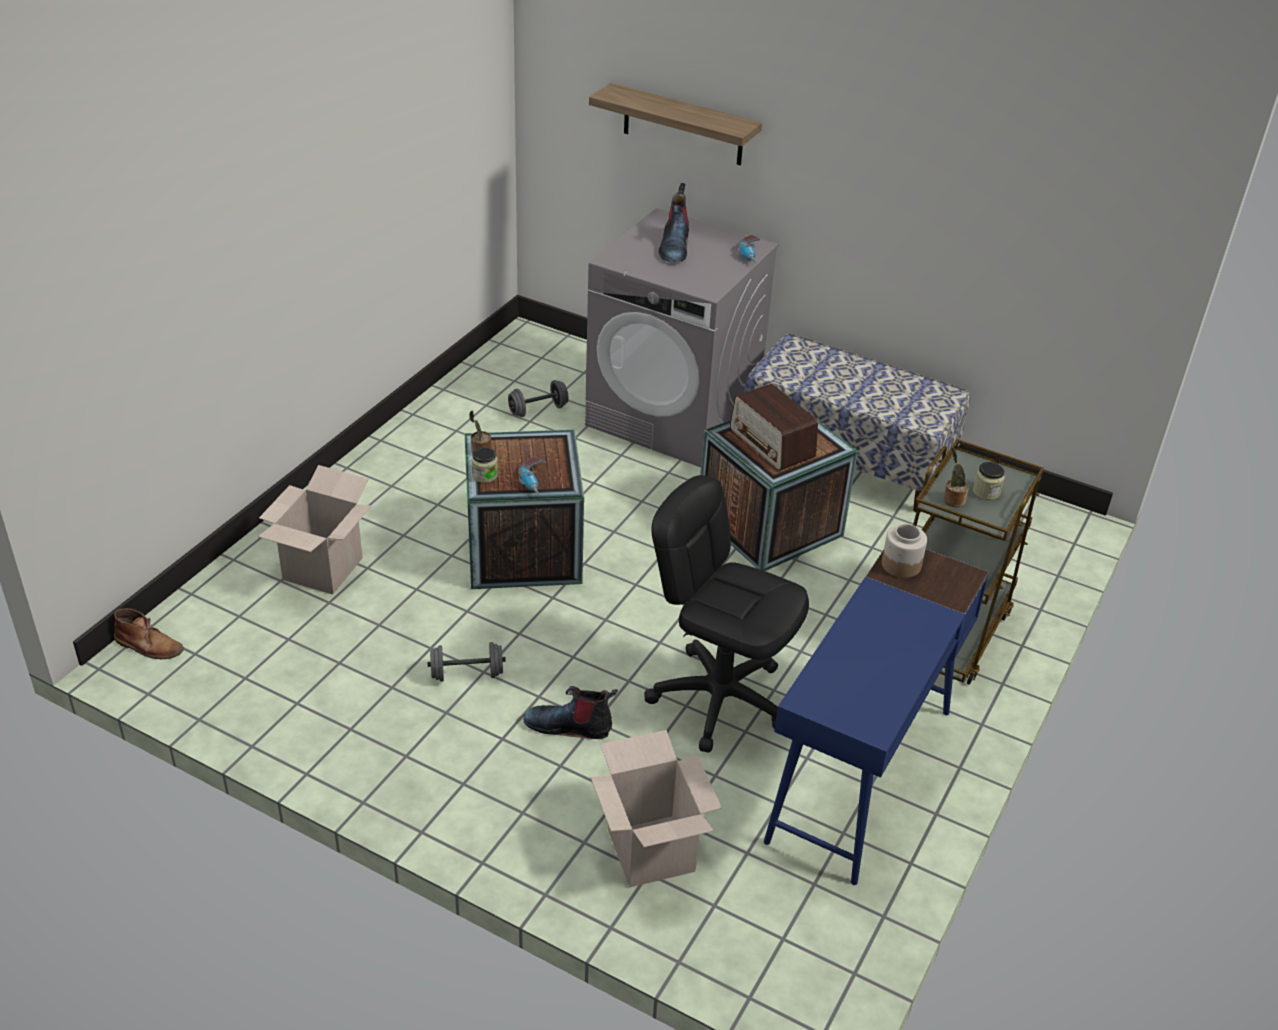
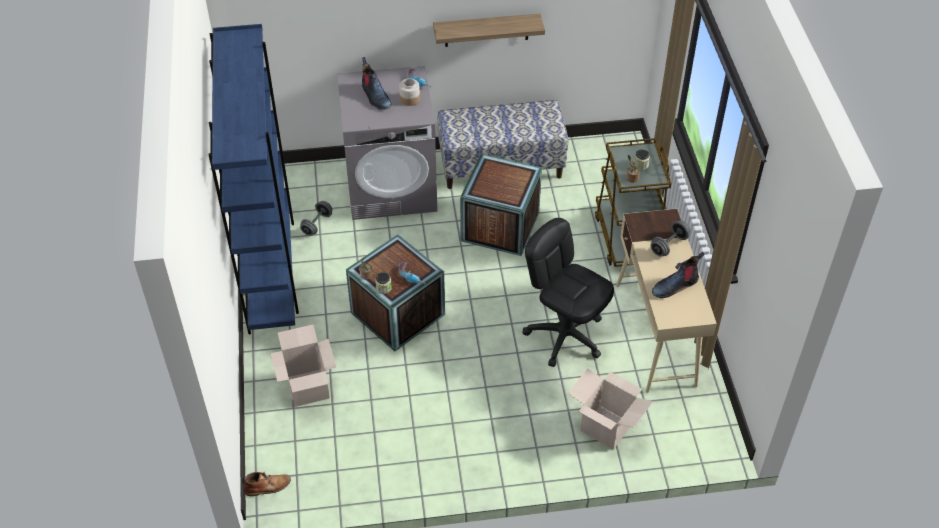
camera: 35 degrees left, 10 degrees up
grey dumbbell [427,642,506,682] -> grey dumbbell moved to [651,220,690,257]
boot [523,686,618,739] -> boot moved to [652,252,704,298]
shelf [589,83,762,165] -> shelf moved to [433,14,545,47]
black office chair [644,475,809,753] -> black office chair turned 45 degrees clockwise [523,218,614,367]
radio [730,384,818,471] -> none
blue desk [764,549,989,885] -> beige desk [616,208,717,393]
jar [882,524,927,578] -> jar moved to [399,78,420,106]
none -> blue bookcase [208,24,299,335]

